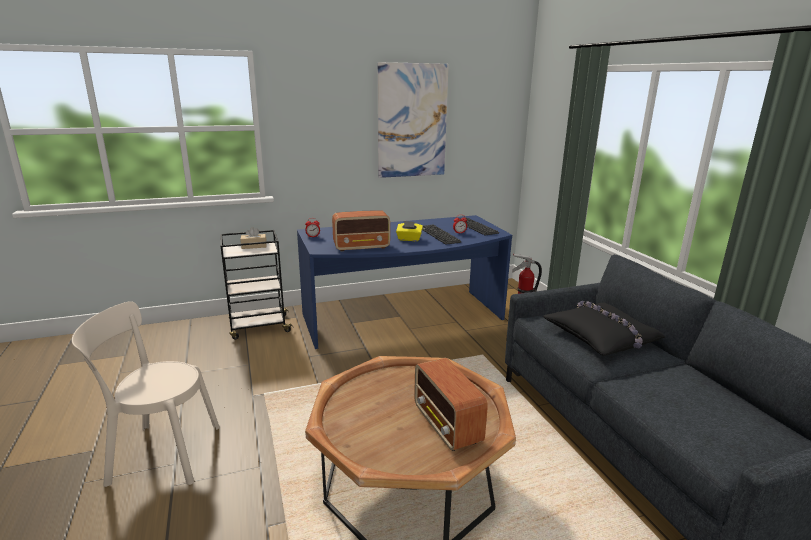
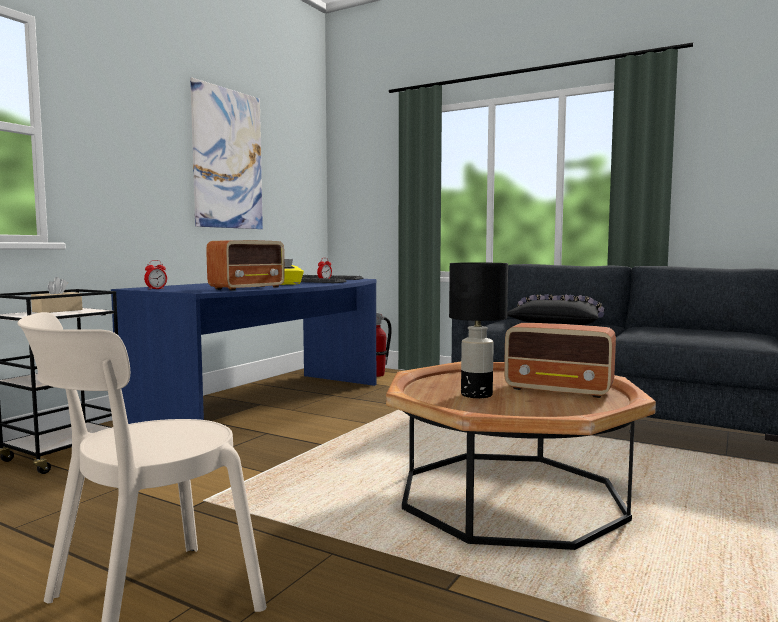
camera: 40 degrees left, 15 degrees down
none -> black table lamp [449,263,508,398]

